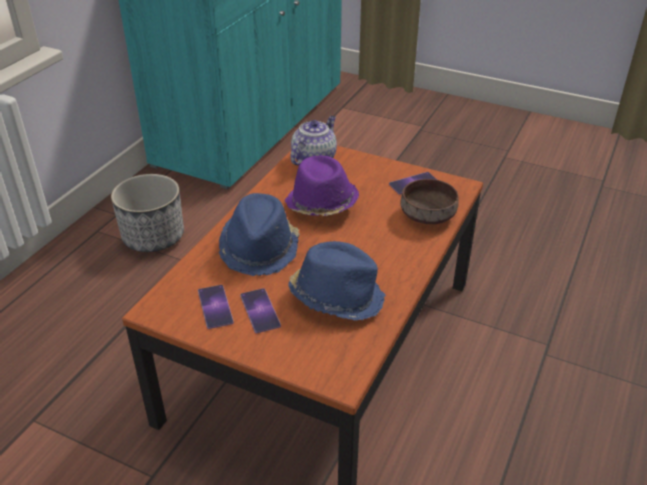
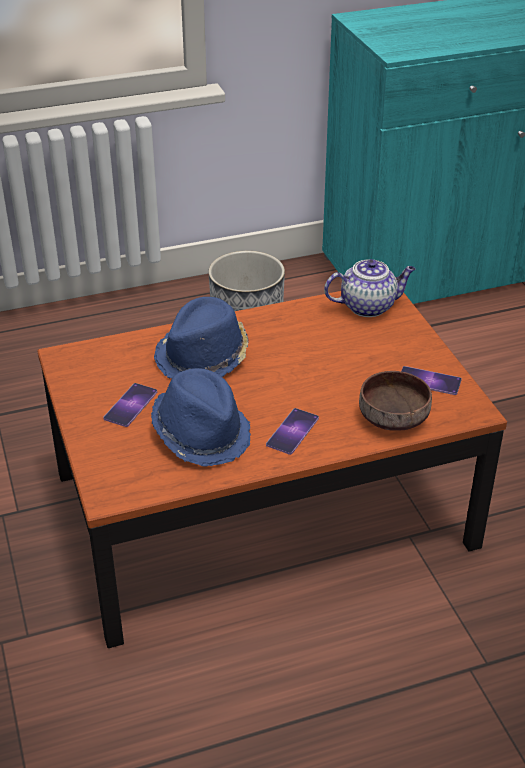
camera: 45 degrees right, 0 degrees up
phone [198,285,234,329] -> phone moved to [266,408,319,455]
purple hat [285,156,359,216] -> none

